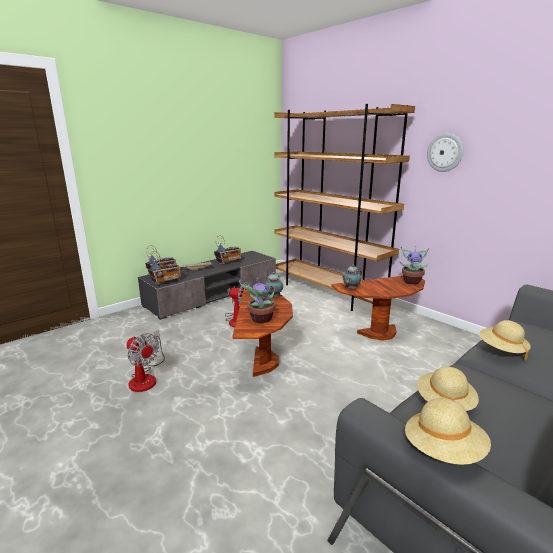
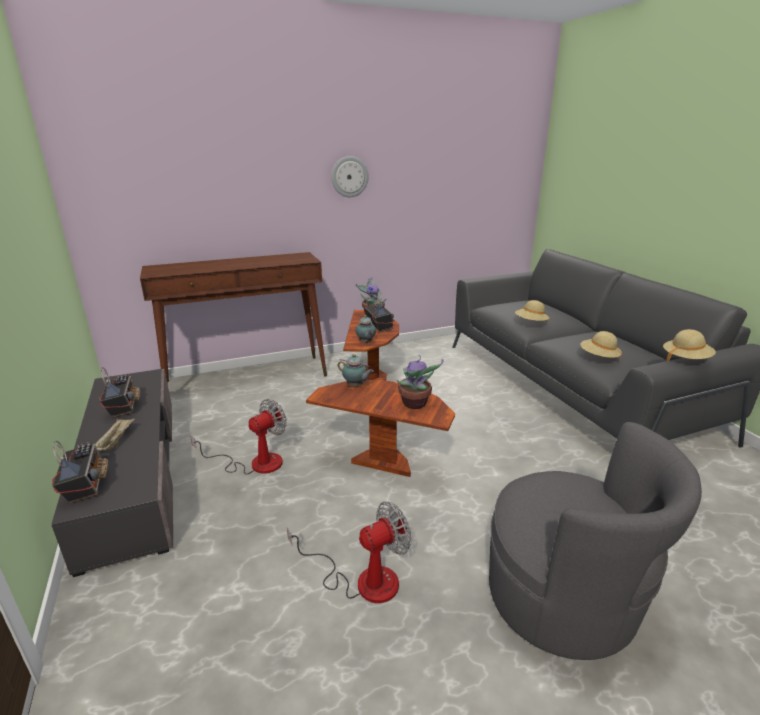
camera: 70 degrees left, 5 degrees up
radio [148,251,181,285] -> radio moved to [365,292,394,332]
brown bookcase [274,104,415,311] -> brown console table [140,252,327,384]
none -> grey armchair [489,422,702,660]

